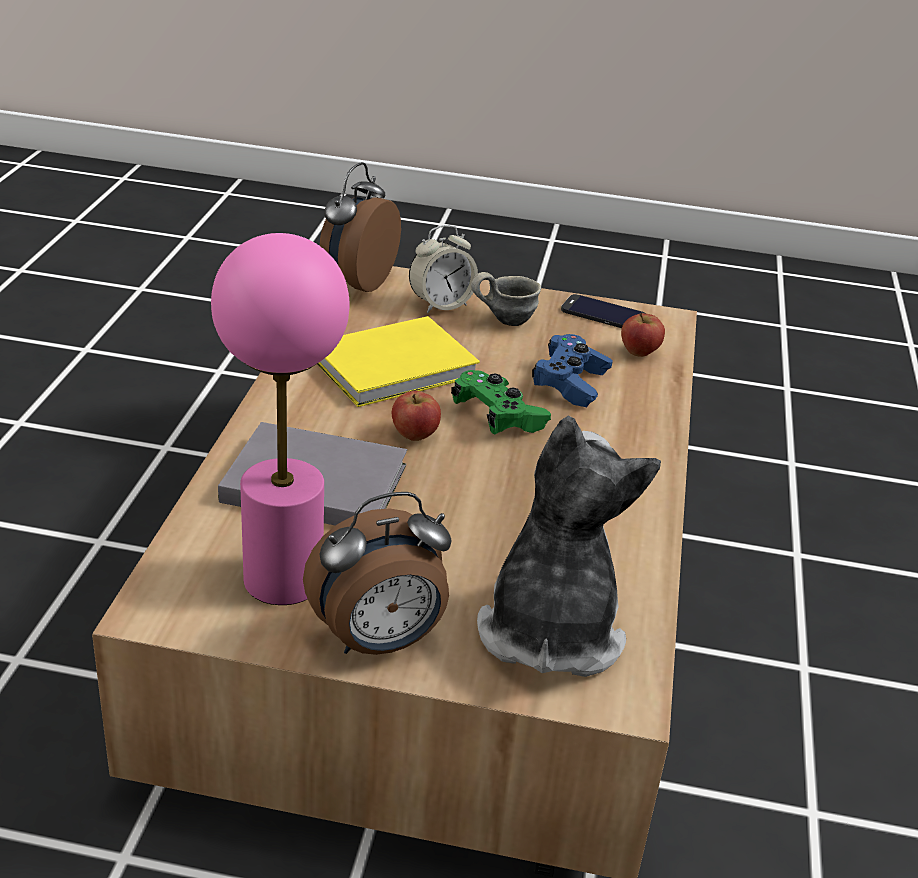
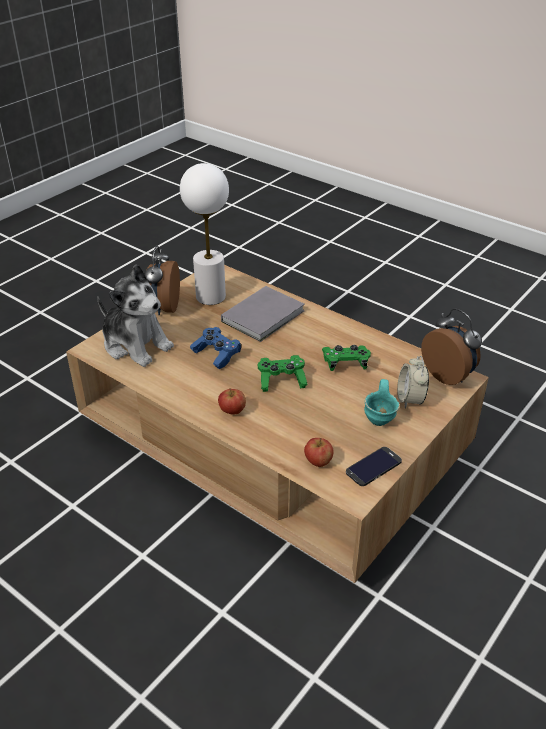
camera: 120 degrees right, 5 degrees up
pink table lamp [211,233,350,605] -> white table lamp [180,163,229,305]
yellow book [317,316,480,407] -> green game controller [322,345,371,371]
apple [392,390,441,441] -> apple moved to [218,388,246,415]
grey mug [471,272,541,326] -> turquoise mug [364,379,399,426]
blue game controller [532,334,612,407] -> blue game controller moved to [190,327,242,369]

